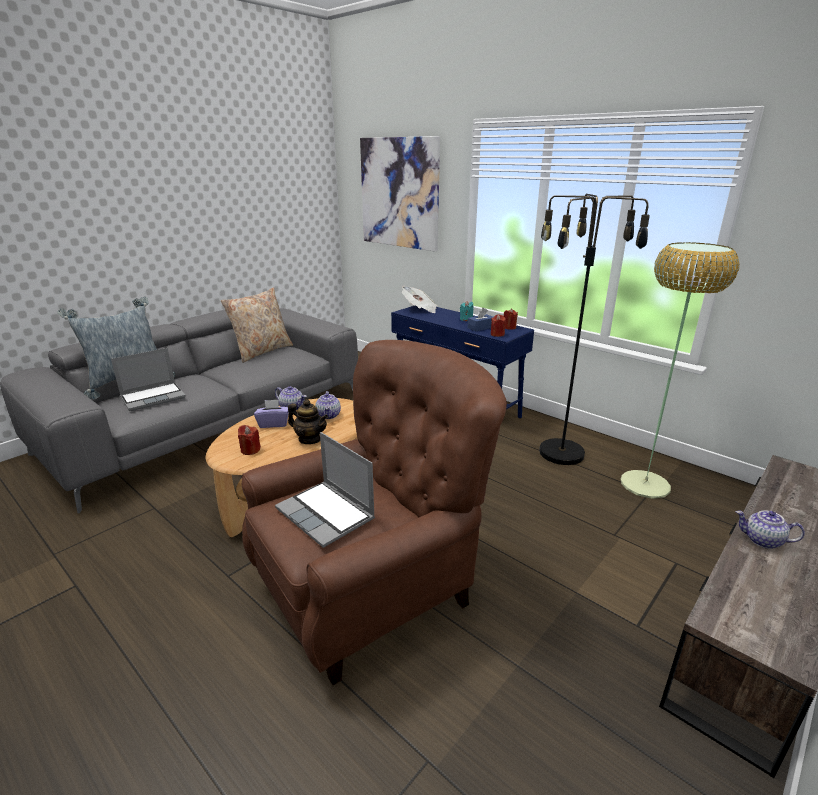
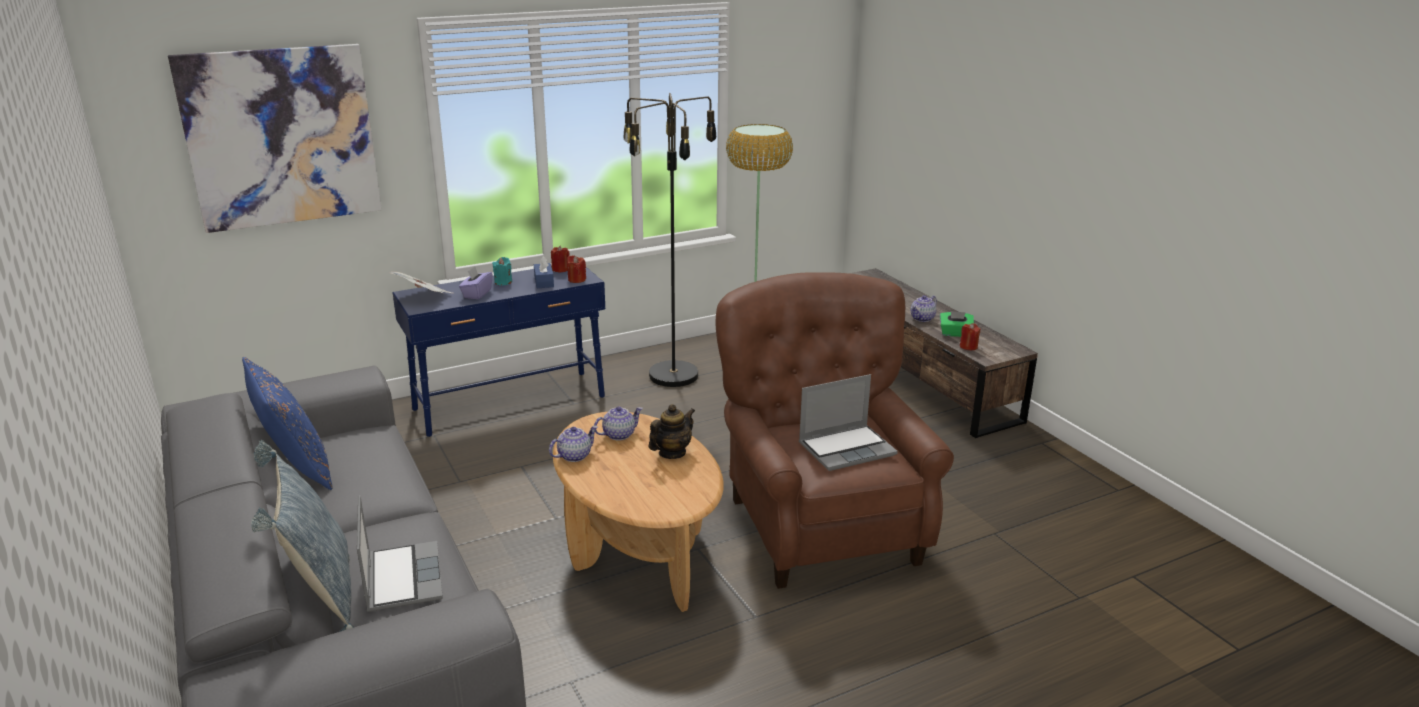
camera: 70 degrees left, 0 degrees up
beige pillow [221,287,293,363] -> blue pillow [242,357,333,490]
red candle [238,425,261,455] -> red candle moved to [960,323,981,350]
purple tissue box [254,400,289,428] -> purple tissue box moved to [459,266,493,299]
teapot [315,391,341,419] -> teapot turned 45 degrees counterclockwise [594,406,643,440]
none -> green tissue box [940,311,974,337]

